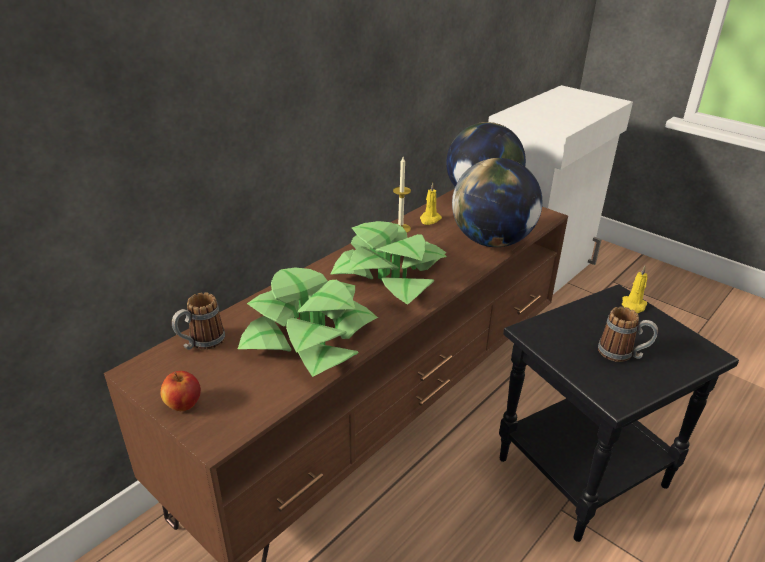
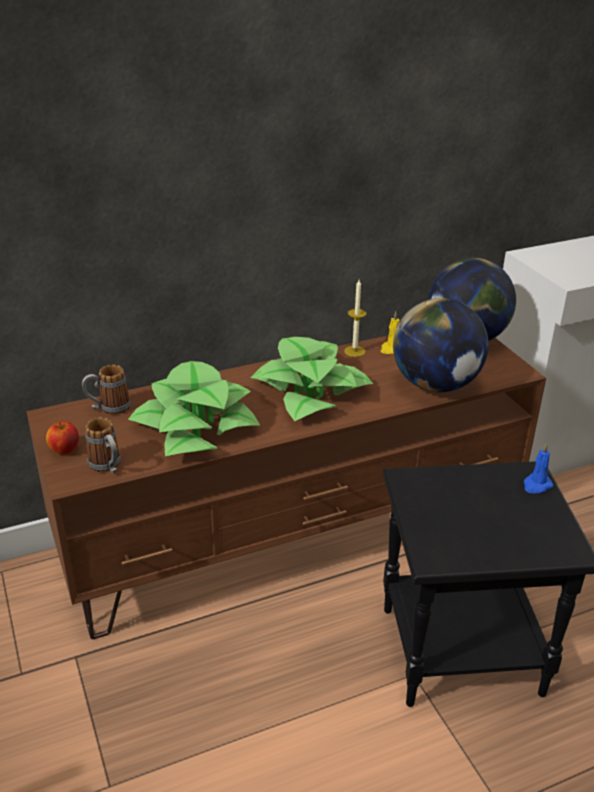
camera: 25 degrees right, 0 degrees up
mug [598,307,658,362] -> mug moved to [85,417,121,473]
yellow candle [622,266,648,313] -> blue candle [524,443,553,493]

